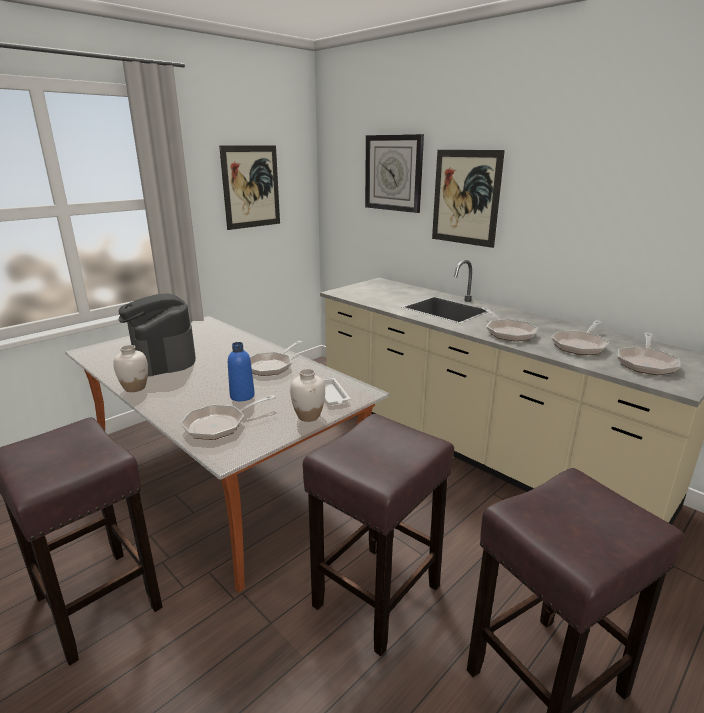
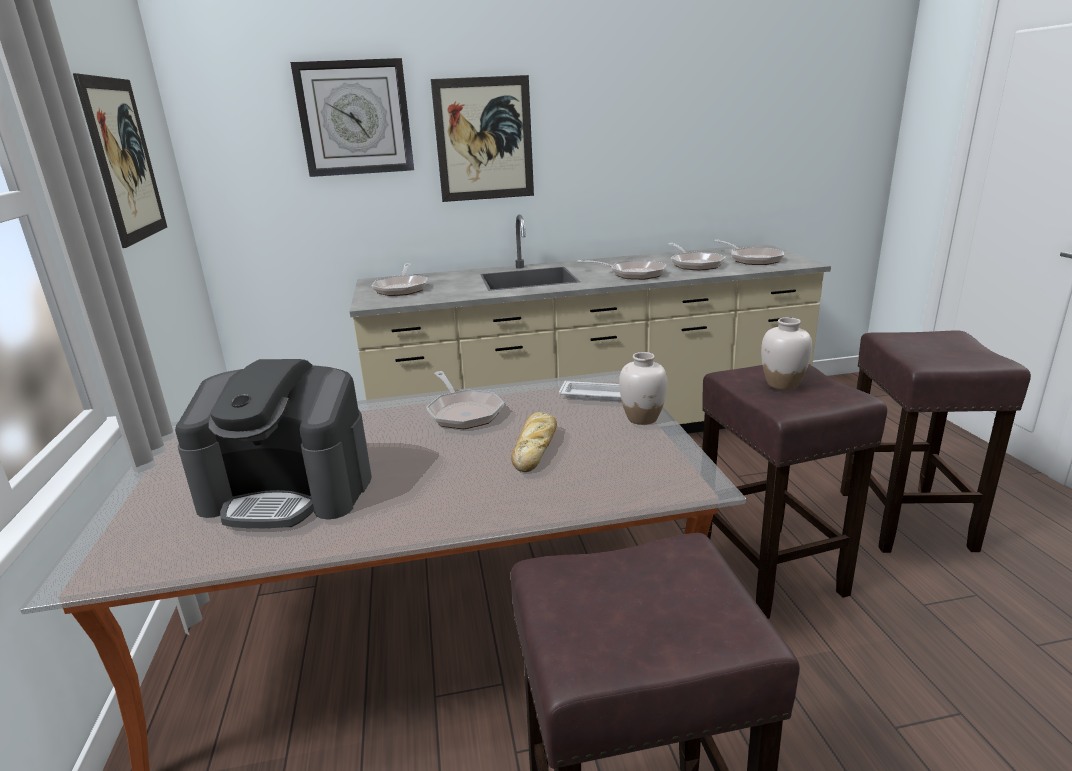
camera: 55 degrees left, 0 degrees up
white vase [113,345,148,392] -> white vase moved to [761,317,812,390]
frying pan [181,395,276,440] -> frying pan moved to [372,263,428,296]
blue bottle [228,342,255,401] -> bread [511,412,557,472]

